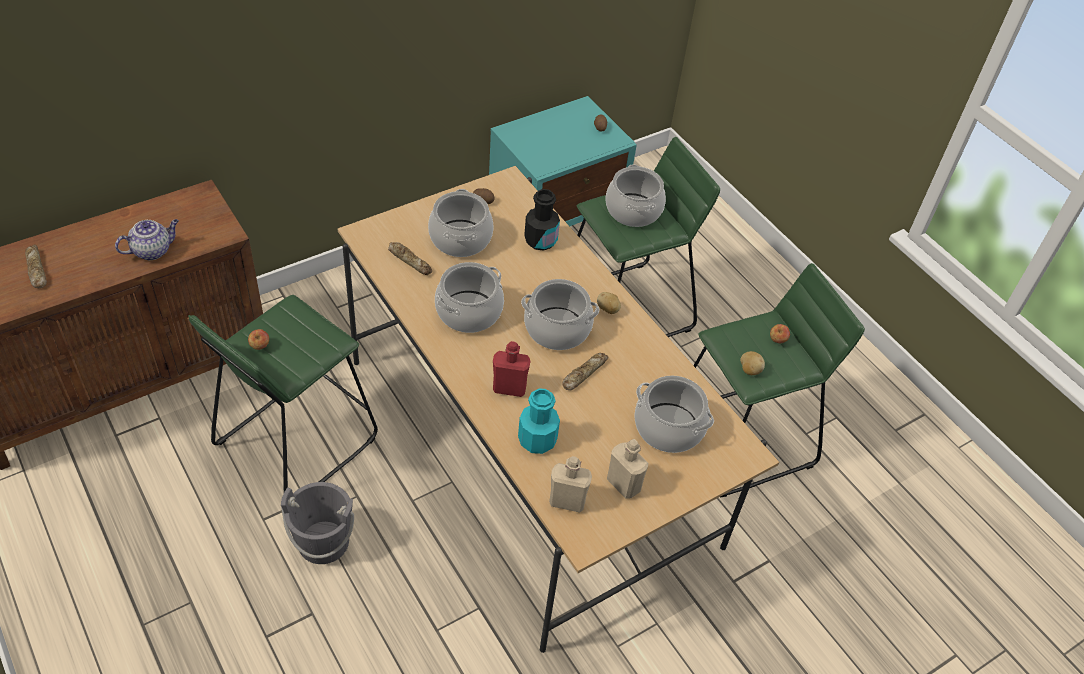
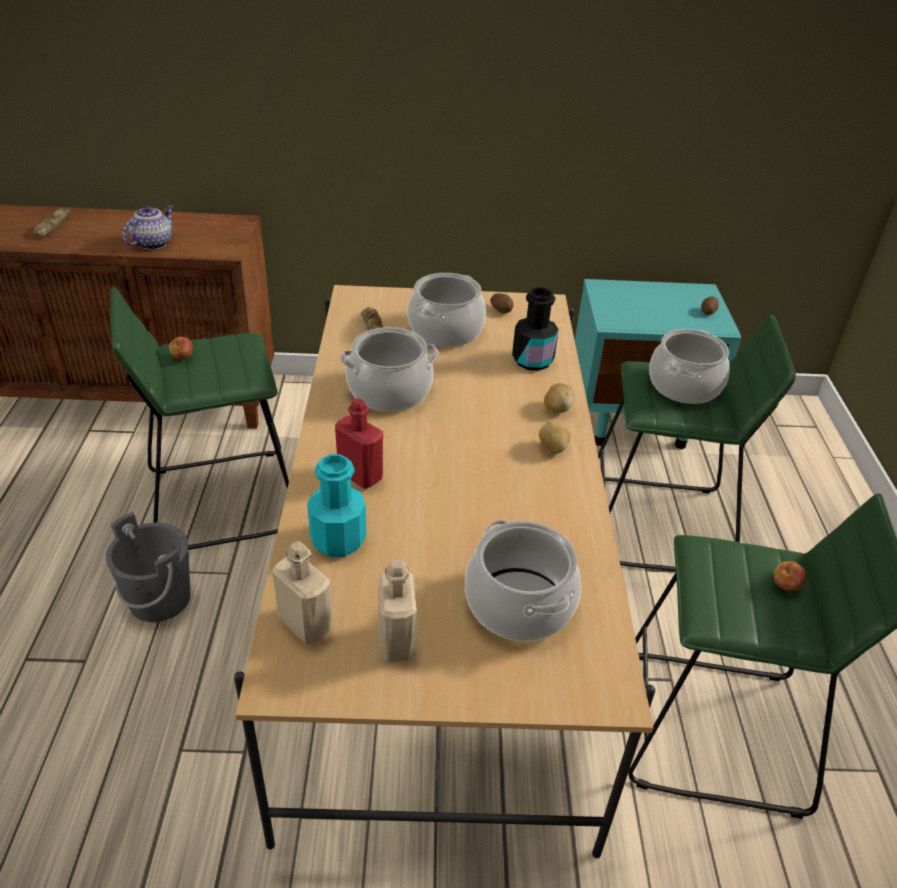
camera: 35 degrees right, 10 degrees down
teapot [115,219,179,260] -> teapot turned 60 degrees counterclockwise [123,205,174,250]
cooking pot [521,279,599,350] -> none
bread [563,353,608,391] -> none
potato [740,351,765,375] -> potato moved to [544,383,575,413]

